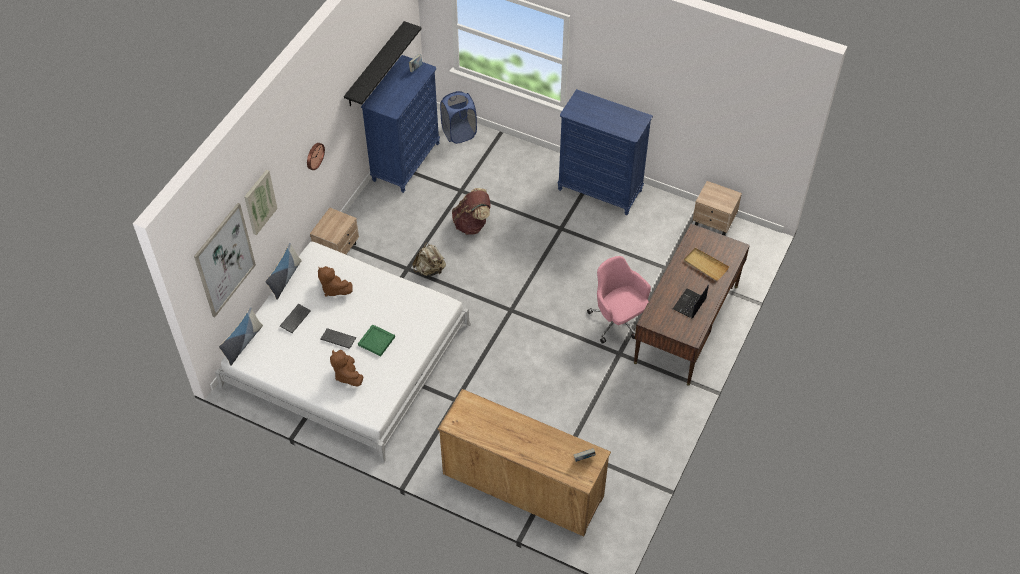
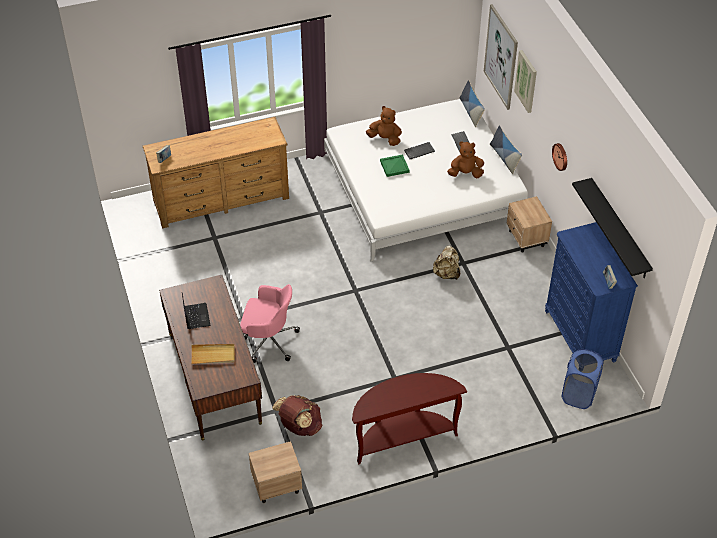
camera: 135 degrees right, 5 degrees down
brown backpack [452,188,491,235] -> brown backpack moved to [272,395,322,436]
blue dresser [558,89,653,215] -> brown console table [352,373,467,464]

